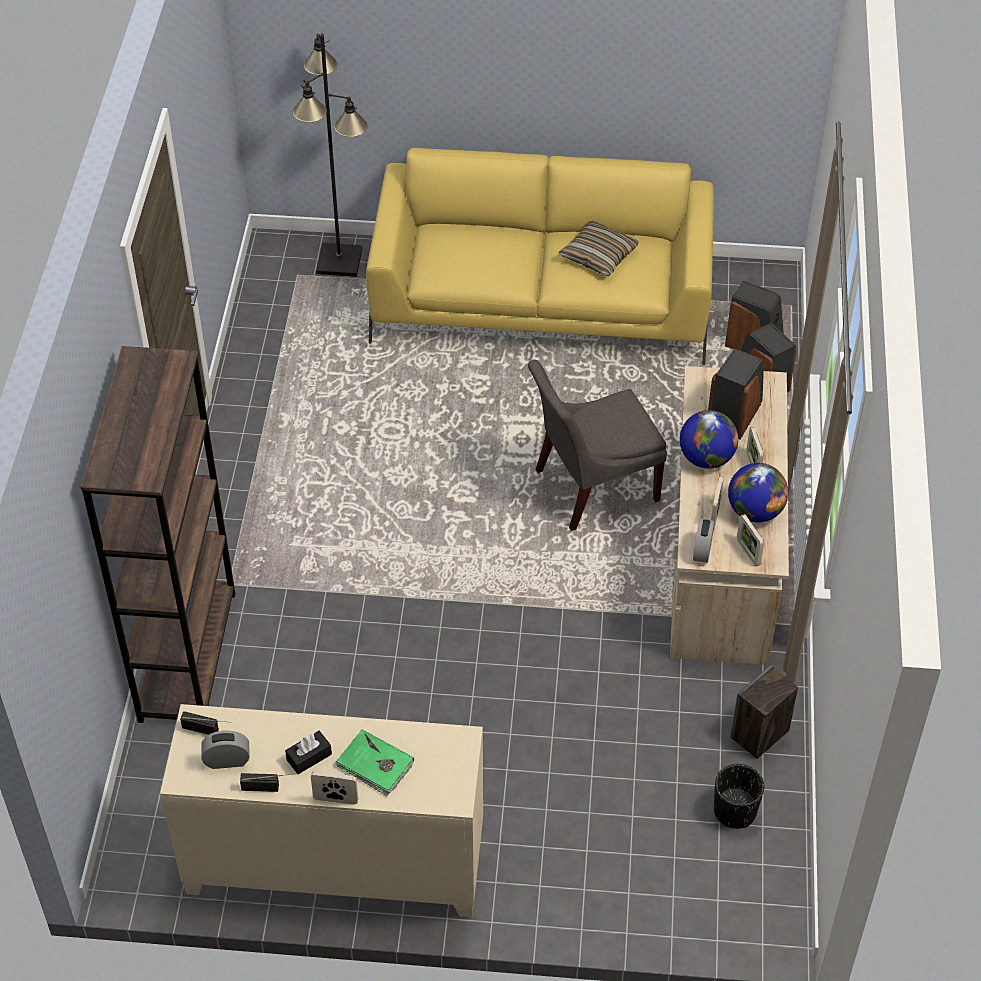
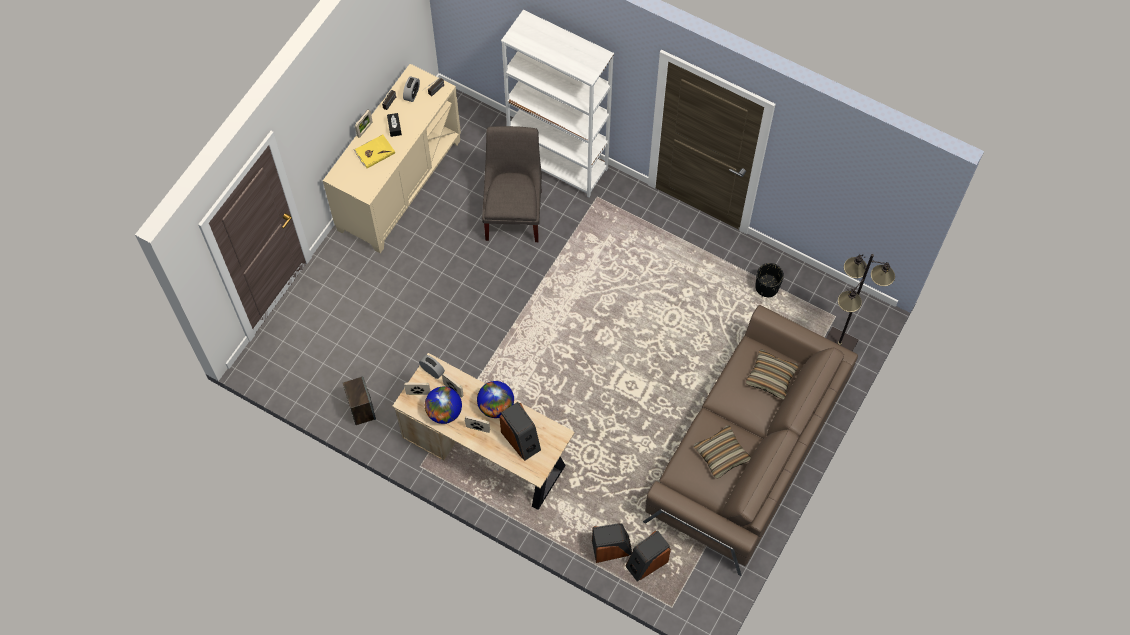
camera: 115 degrees right, 15 degrees up
brown bookcase [80,346,235,723] -> white bookcase [501,10,614,197]
green book [335,729,414,796] -> yellow book [354,134,395,168]
yellow sofa [366,148,714,365] -> brown sofa [643,305,858,576]
grey chair [528,360,667,531] -> grey chair moved to [482,126,542,242]
black planter [714,764,764,829] -> black planter moved to [755,263,784,298]
none -> pillow [746,350,799,400]

